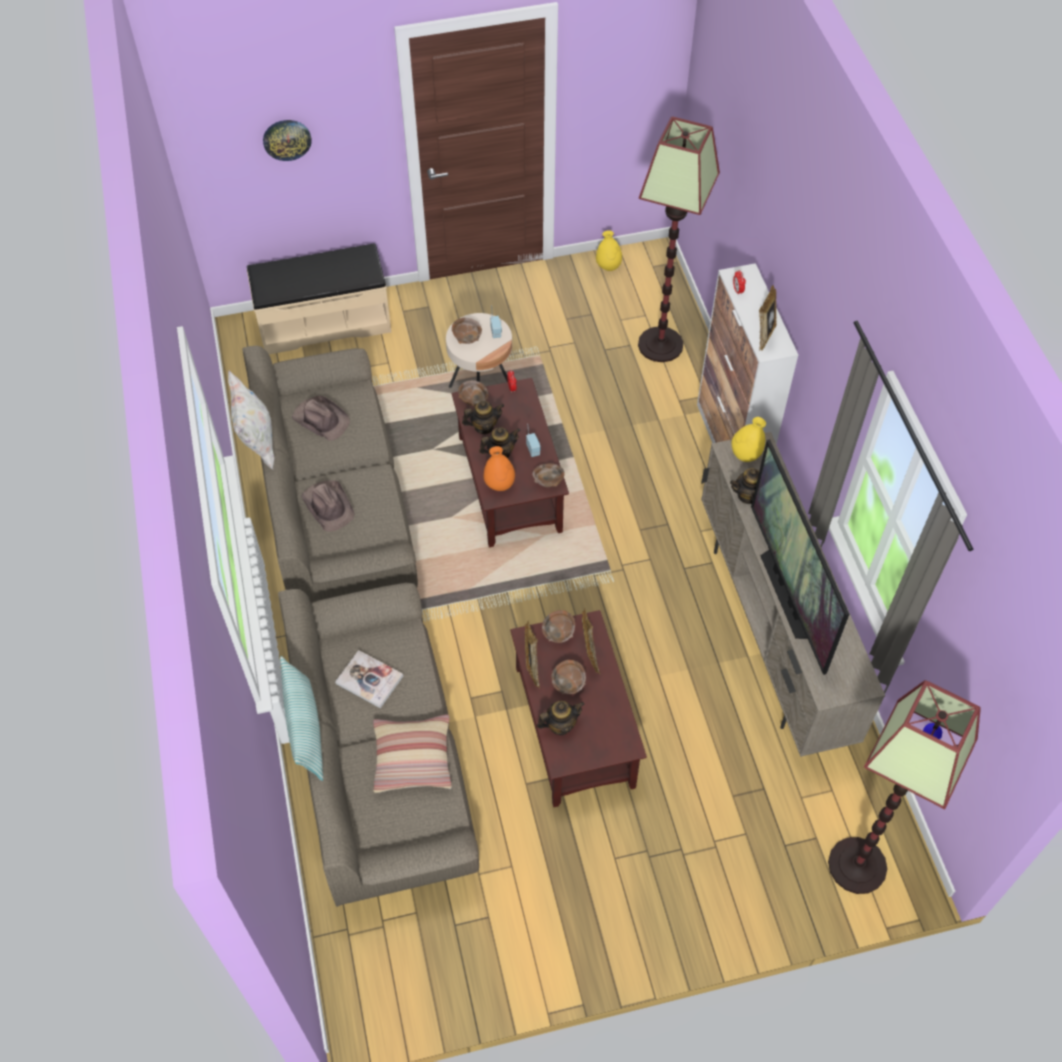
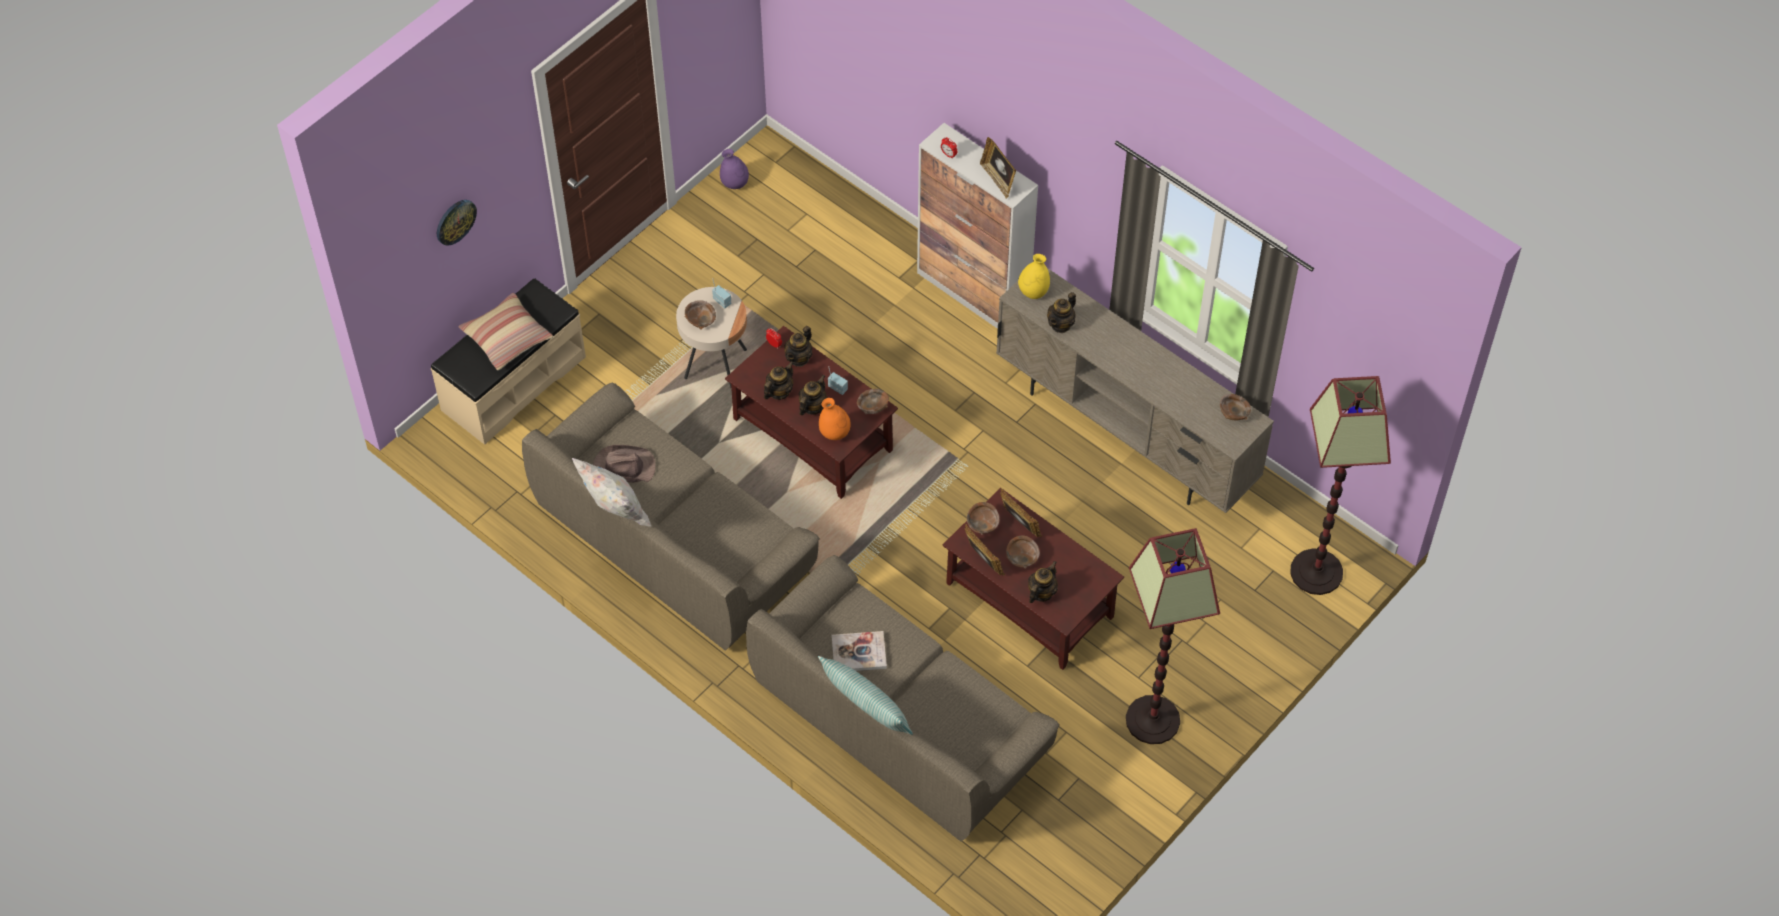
camera: 35 degrees left, 0 degrees up
brown hat [301,480,355,532] -> none
pillow [373,714,452,793] -> pillow moved to [458,293,554,370]
brown bowl [458,380,489,407] -> brown bowl moved to [1220,394,1251,421]
yellow vase [596,231,622,271] -> purple vase [720,149,749,189]
floor lamp [638,116,720,362] -> floor lamp moved to [1126,528,1220,744]
television [751,439,849,675] -> none
none -> teapot [784,326,812,367]

